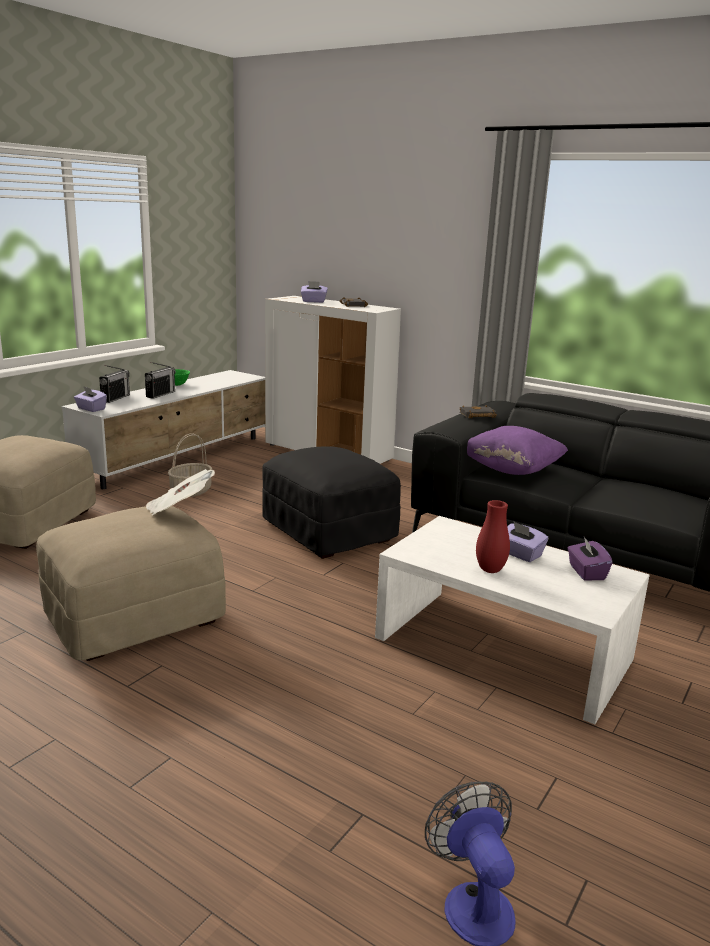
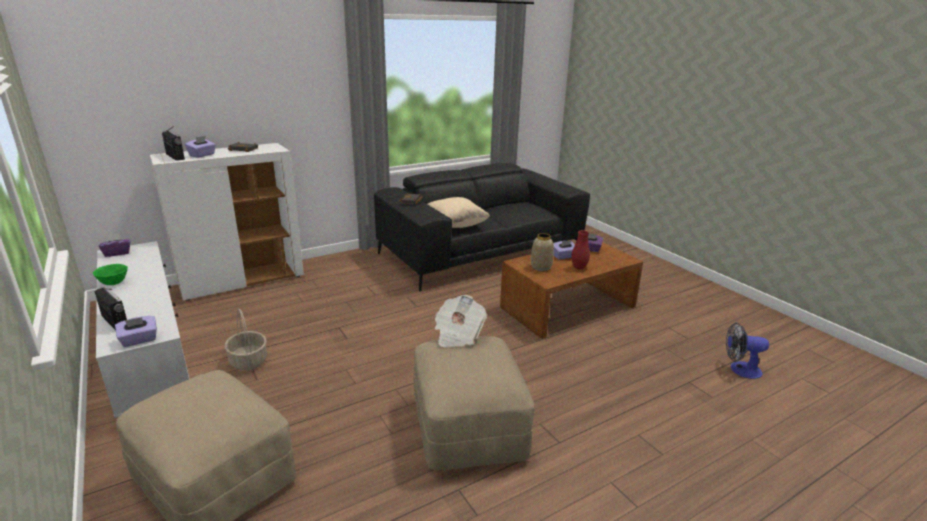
camera: 65 degrees left, 5 degrees up
radio [145,362,176,399] -> radio moved to [162,126,185,160]
black ottoman [262,446,401,559] -> none
white coffee table [375,516,650,725] -> brown coffee table [500,242,643,339]
purple pillow [467,426,568,475] -> beige pillow [428,197,490,228]
none -> purple tissue box [98,233,130,257]
none -> vase [531,233,554,271]

